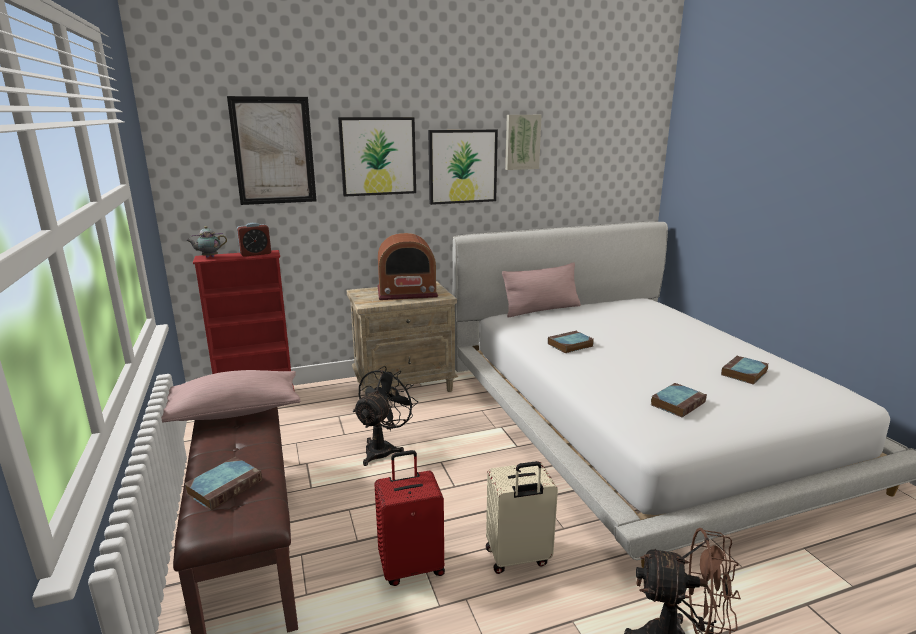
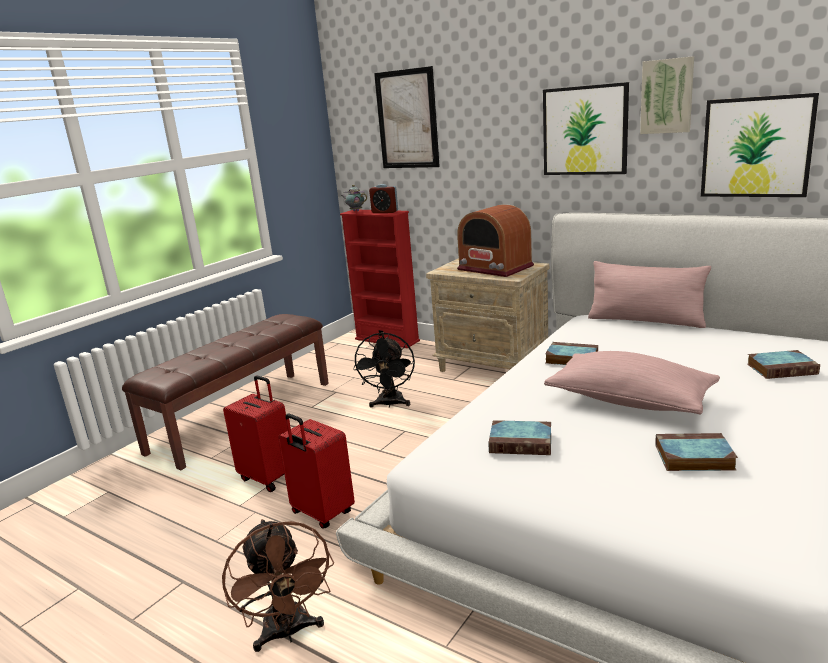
camera: 55 degrees right, 0 degrees up
pink pillow [161,370,301,423] -> pink pillow moved to [544,351,720,415]
book [184,457,262,511] -> book moved to [747,350,820,379]
picture [338,117,416,197] -> picture moved to [701,93,819,197]
black fan [353,366,418,466] -> black fan turned 105 degrees clockwise [353,332,415,408]
beige suitcase [486,461,558,574] -> red suitcase [278,414,355,529]

